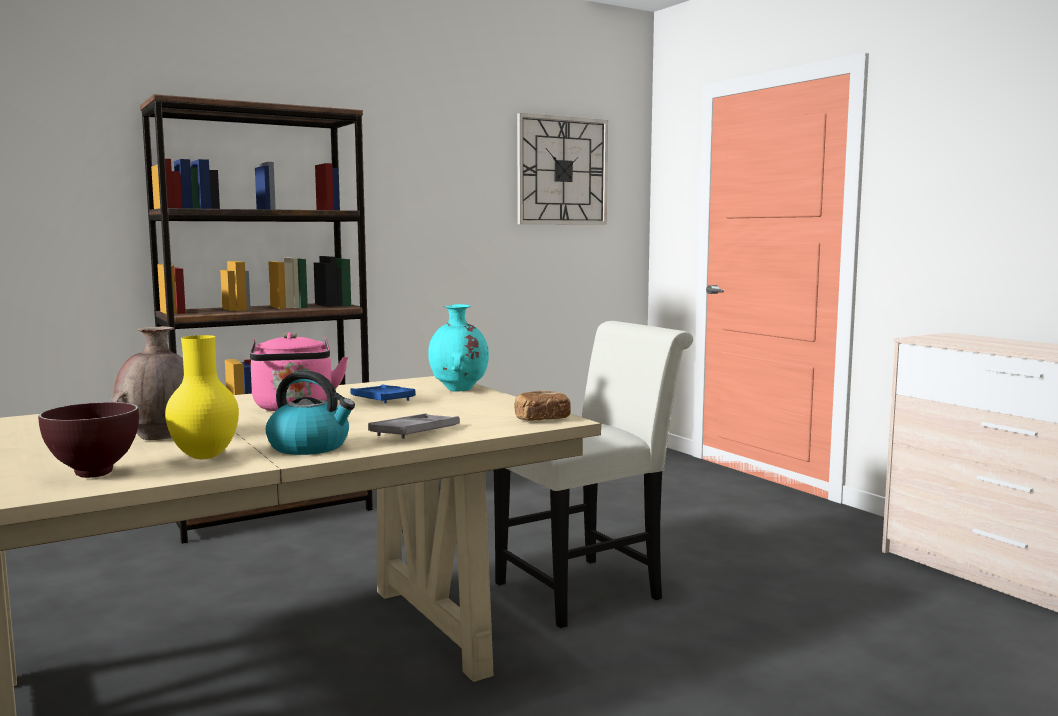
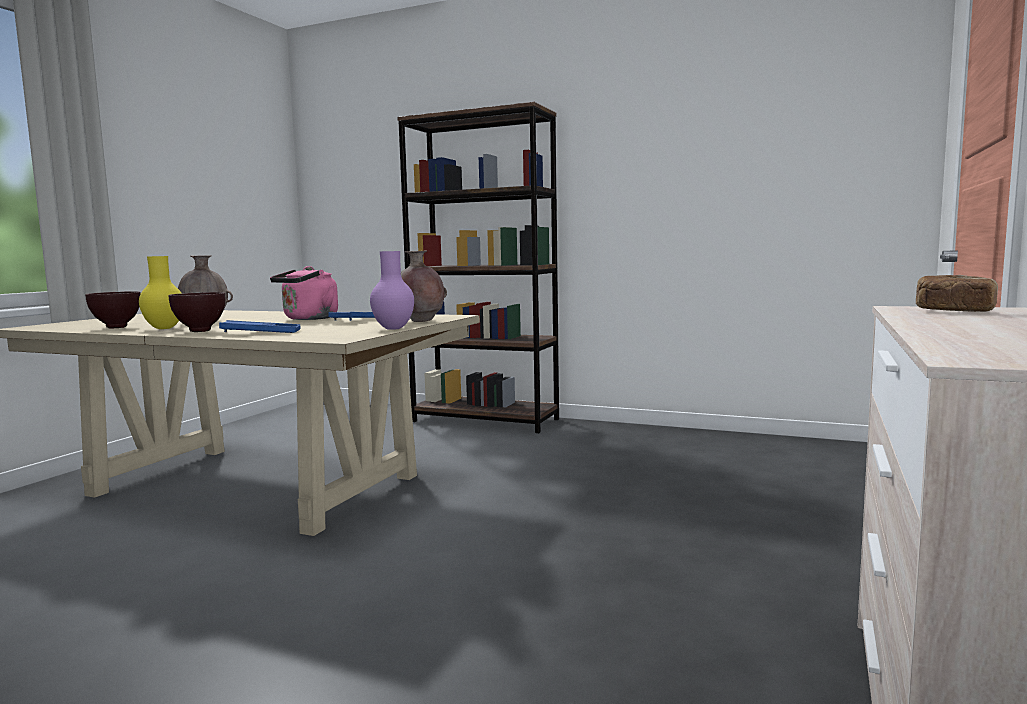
camera: 55 degrees right, 0 degrees up
kettle [266,371,355,455] -> brown bowl [168,292,225,332]
grey tray [368,414,460,439] -> blue tray [219,320,301,333]
turquoise vase [428,304,489,392] -> brown vase [401,250,447,322]
white chair [494,321,693,628] -> none
bread [514,390,571,421] -> bread moved to [916,275,998,312]
wall clock [517,113,608,225] -> none
none -> purple vase [370,251,414,330]

